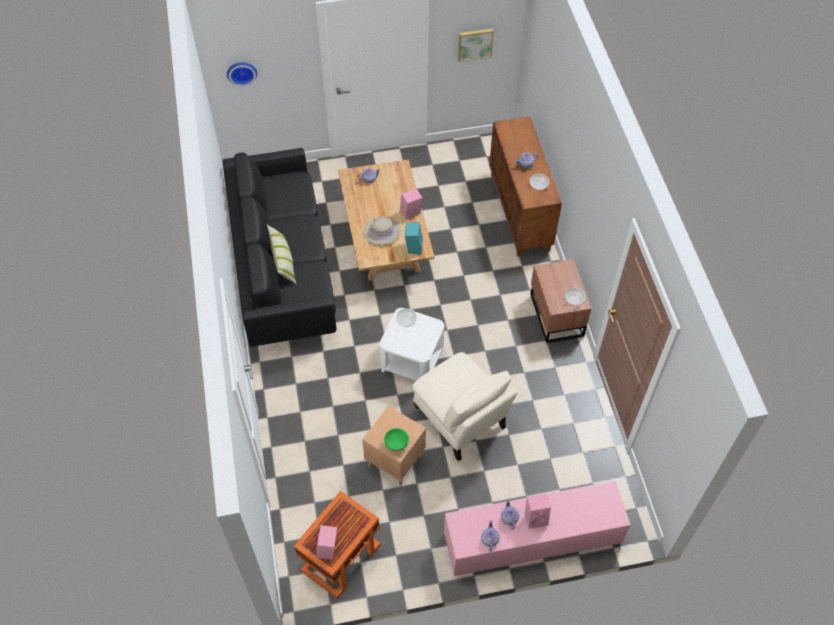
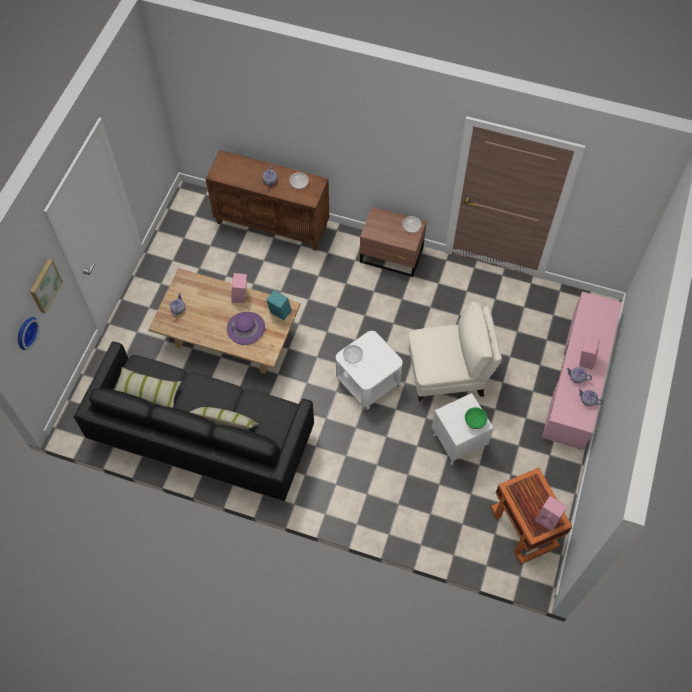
camera: 60 degrees left, 5 degrees up
brown side table [362,406,426,486] -> white side table [432,393,494,465]
beige hat [364,217,401,245] -> purple hat [227,312,265,345]
picture [458,28,494,62] -> picture moved to [30,259,63,313]
none -> pillow [114,367,182,408]

